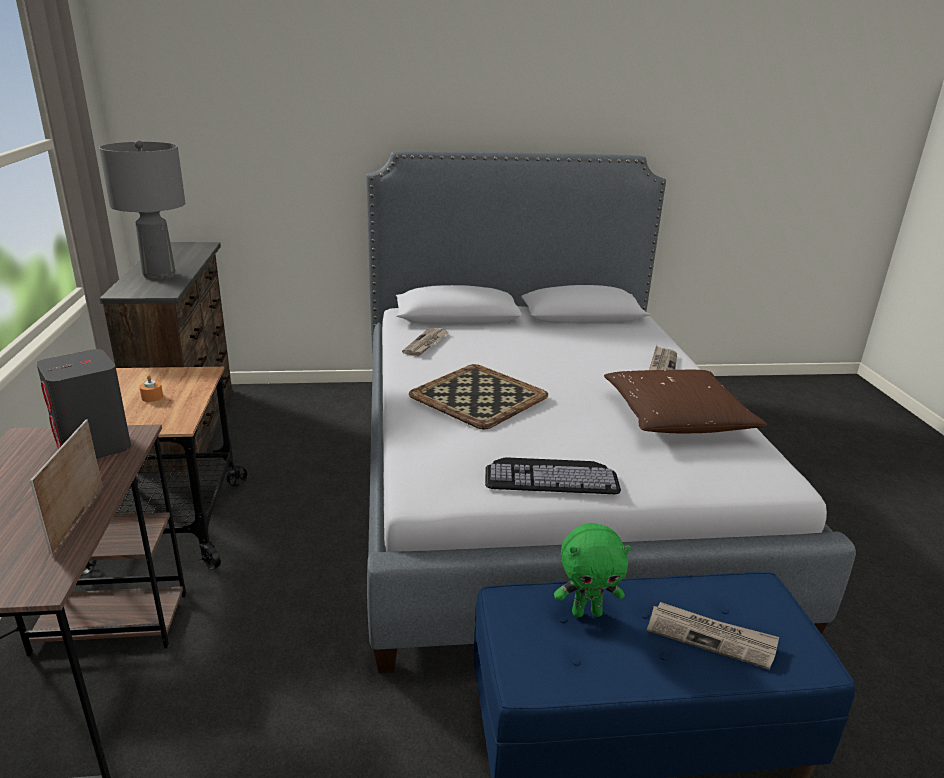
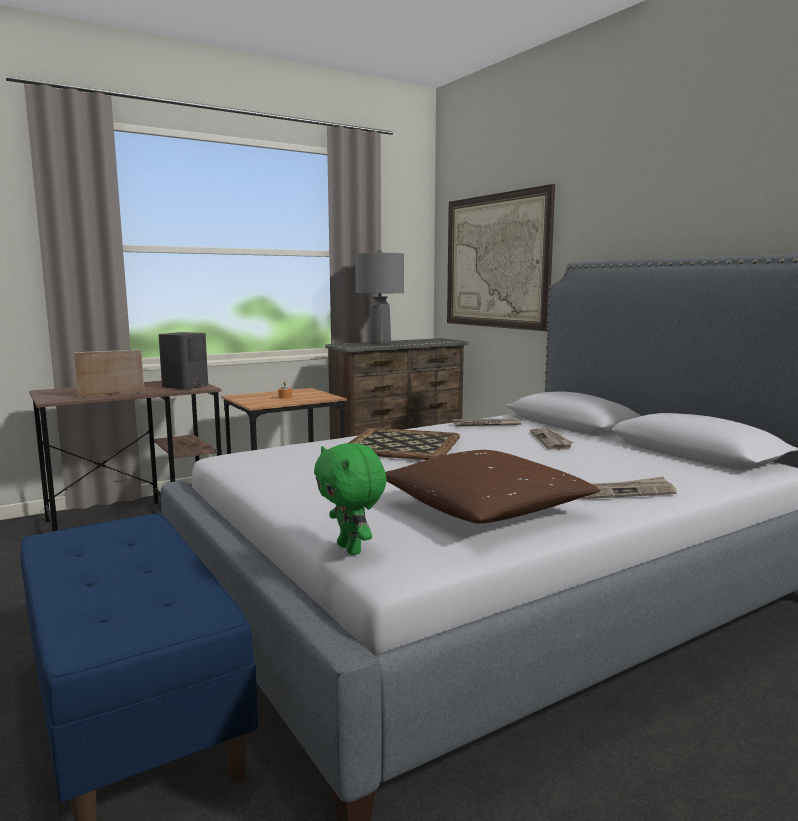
camera: 65 degrees right, 15 degrees down
keyboard [485,457,621,494] -> none
green plush toy [554,523,631,617] -> green plush toy moved to [314,443,387,555]
newspaper [647,602,779,670] -> newspaper moved to [530,428,573,450]
none -> picture [447,184,555,331]

